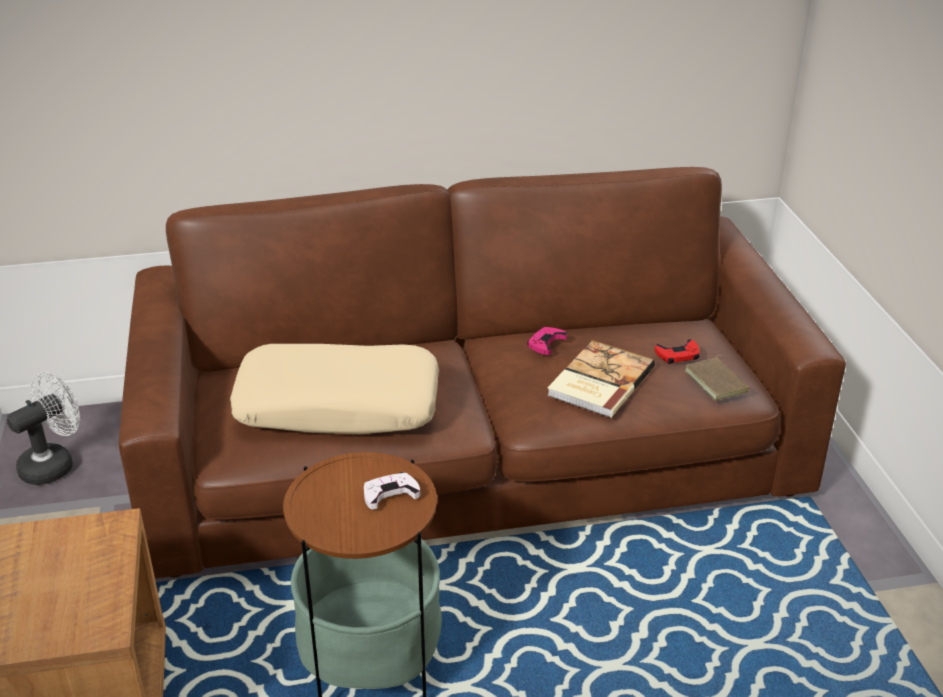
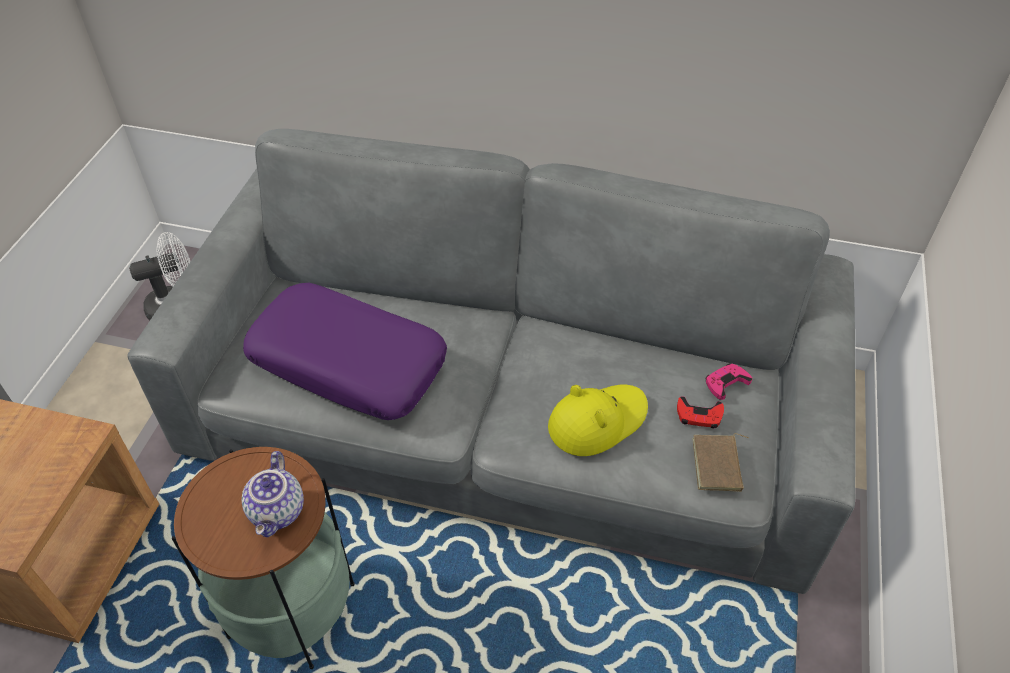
camera: 25 degrees right, 15 degrees up
brown sofa [119,167,846,579] -> grey sofa [127,129,856,594]
beige pillow [230,344,439,434] -> purple pillow [243,283,447,420]
white game controller [364,472,420,509] -> teapot [242,451,304,537]
pink game controller [527,327,567,355] -> pink game controller moved to [705,363,752,400]
book [547,340,655,418] -> yellow hat [548,385,648,456]

